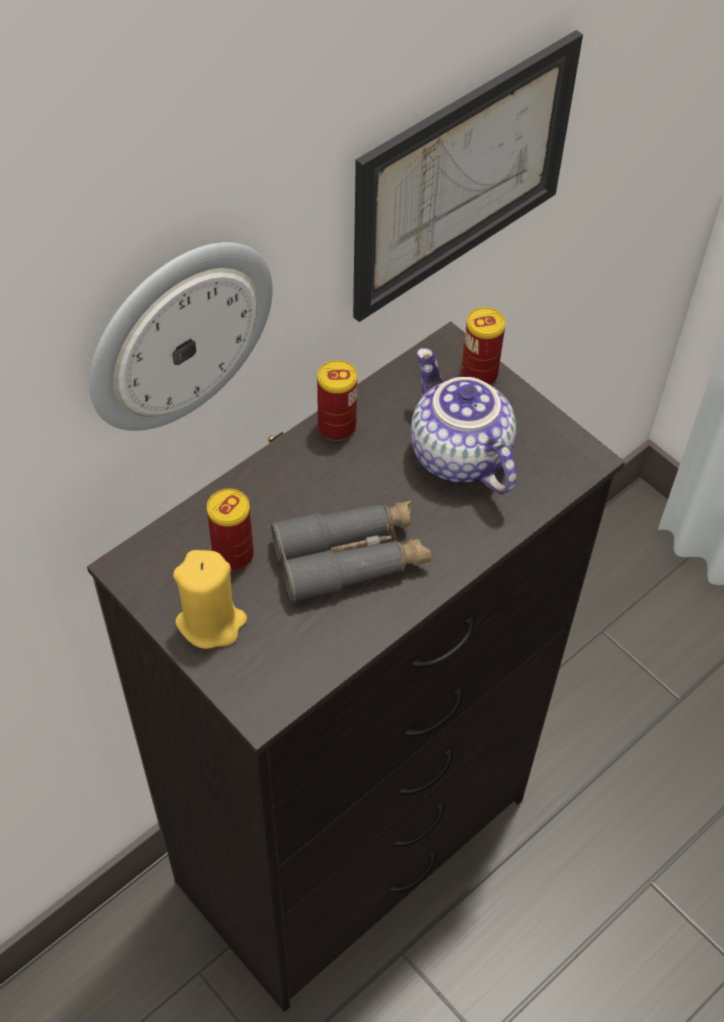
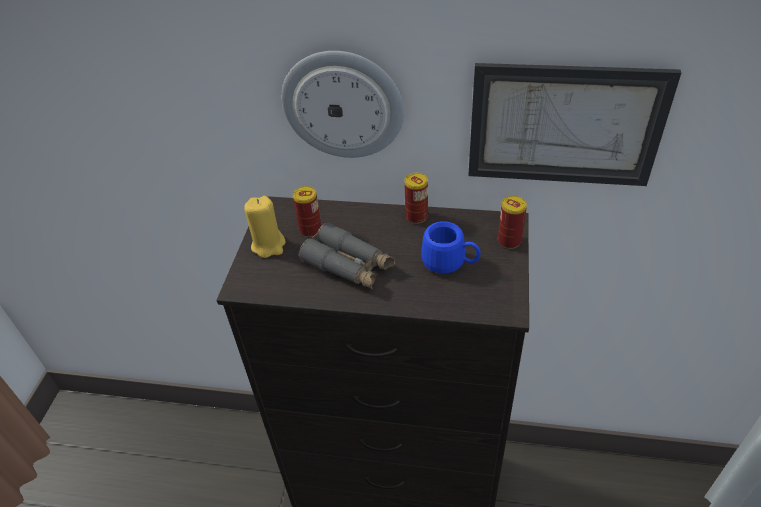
camera: 55 degrees right, 10 degrees down
teapot [410,348,516,494] -> blue mug [421,221,481,273]

